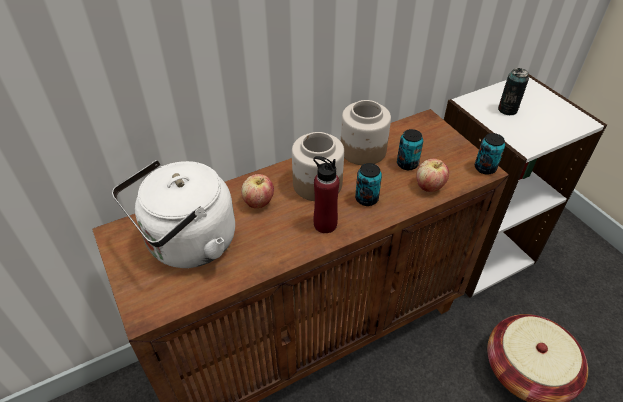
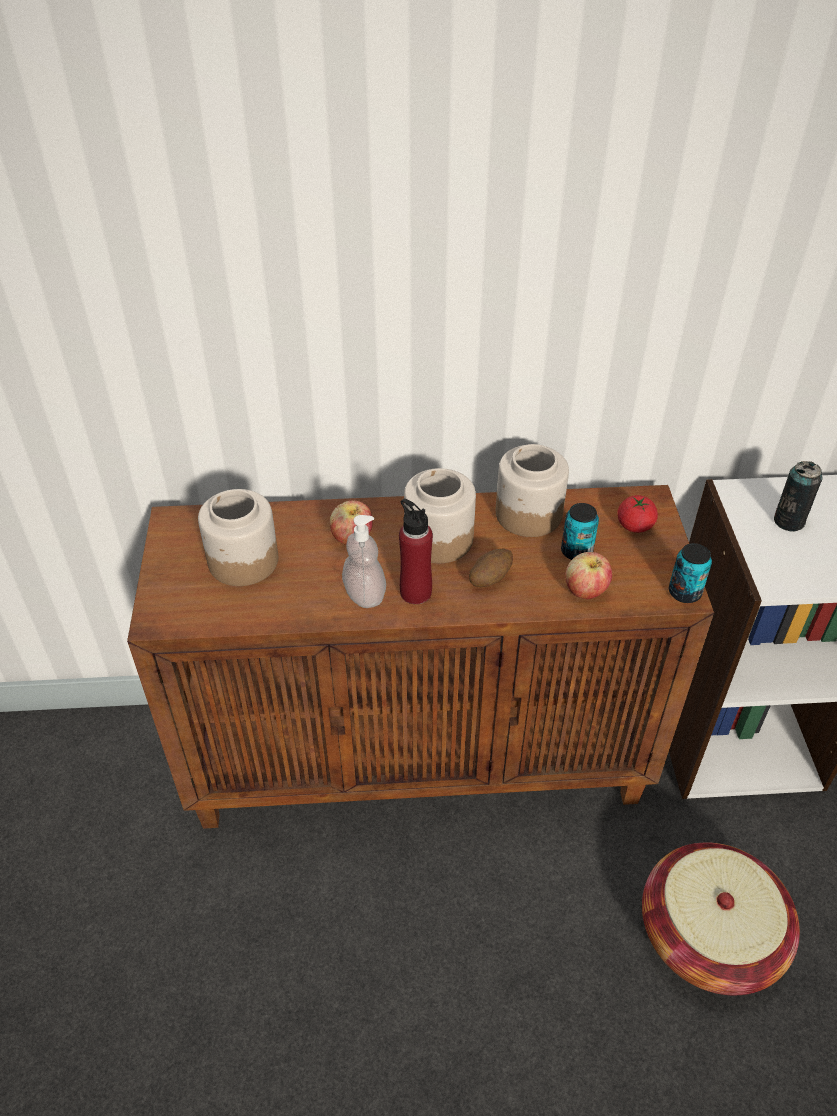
camera: 25 degrees right, 0 degrees up
white kettle [112,160,235,268] -> jar [198,489,278,586]
can [355,163,382,206] -> potato [469,548,513,587]
none -> soap dispenser [342,515,386,608]
none -> tomato [617,495,658,533]

